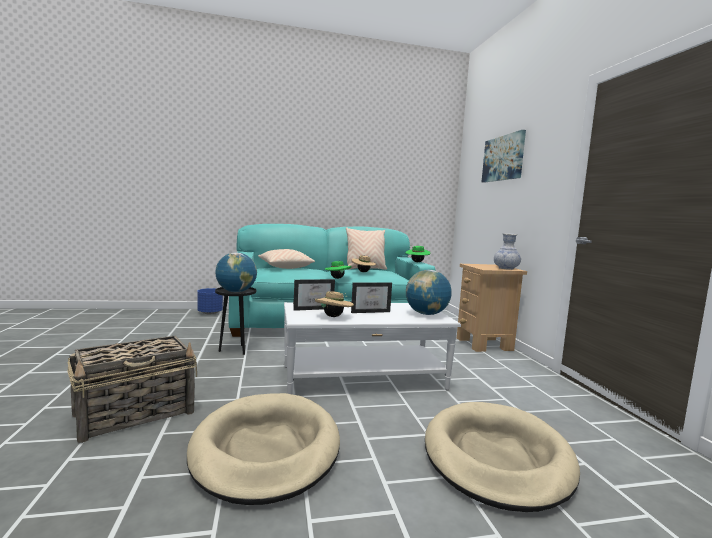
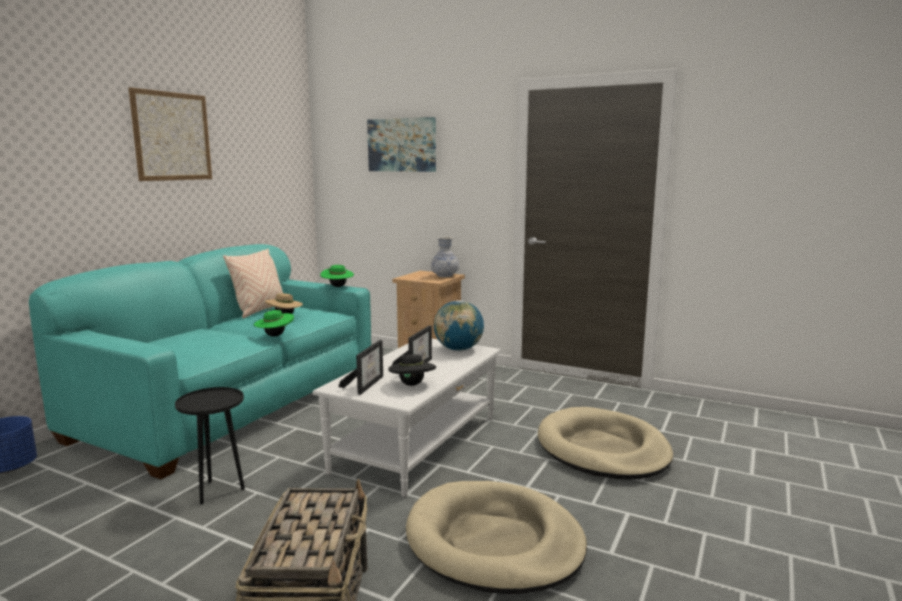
camera: 50 degrees left, 5 degrees up
globe [215,253,257,292] -> none
beige pillow [258,249,315,269] -> none
beige hat [315,291,354,317] -> black hat [388,353,436,386]
none -> picture [129,87,212,181]

